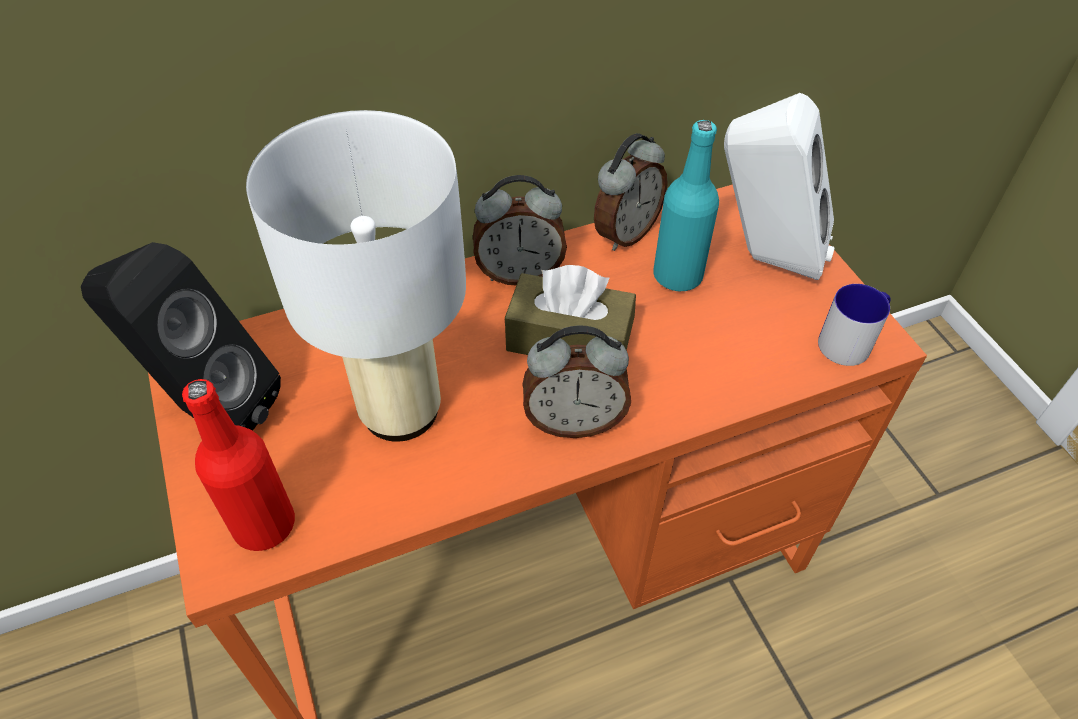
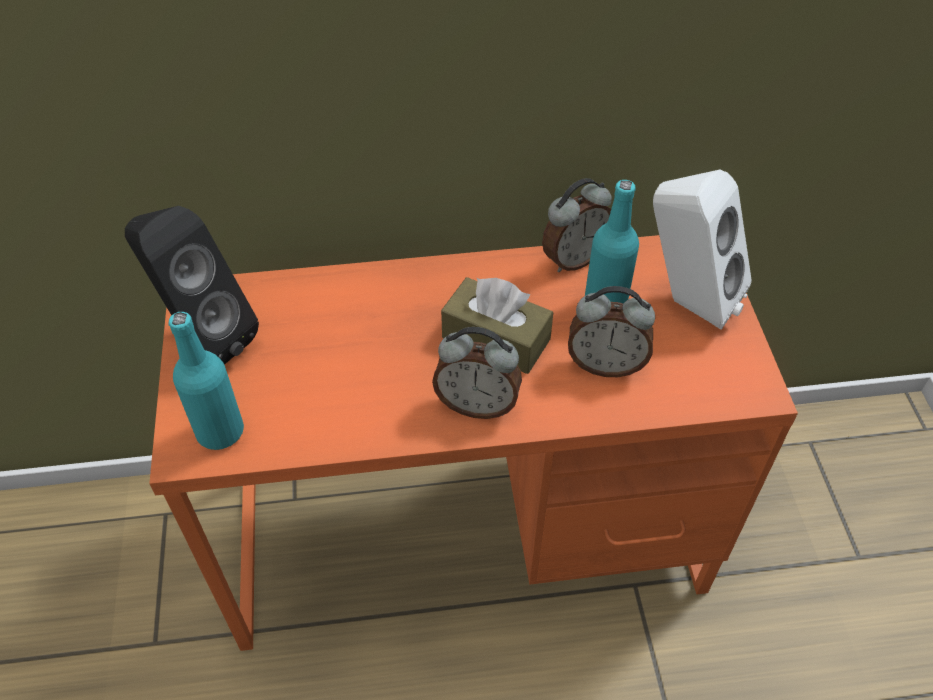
camera: 15 degrees right, 0 degrees up
red bottle [182,379,295,551] -> turquoise bottle [169,312,244,450]
white table lamp [246,110,466,442] -> none
alarm clock [473,175,567,285] -> alarm clock moved to [568,286,655,377]
mug [818,284,891,366] -> none

